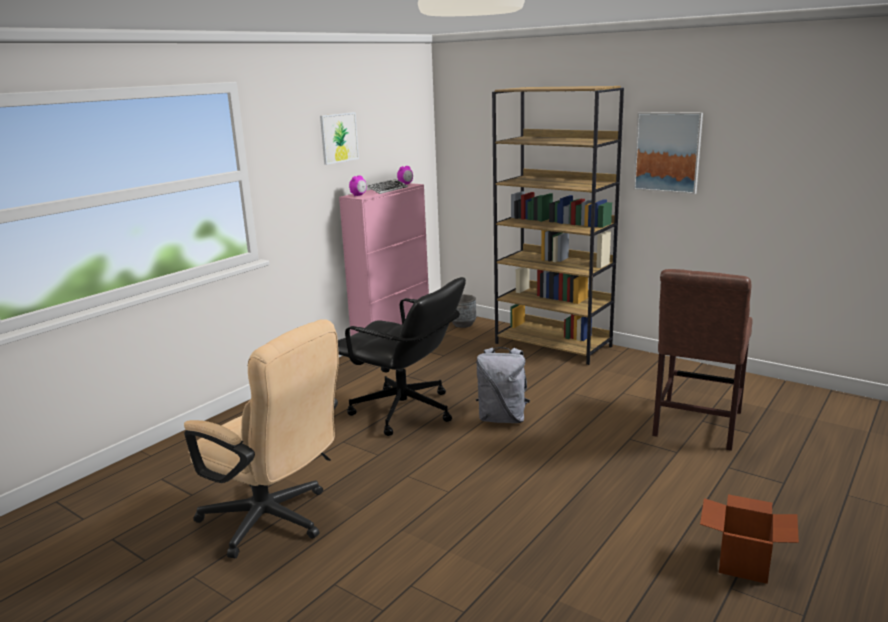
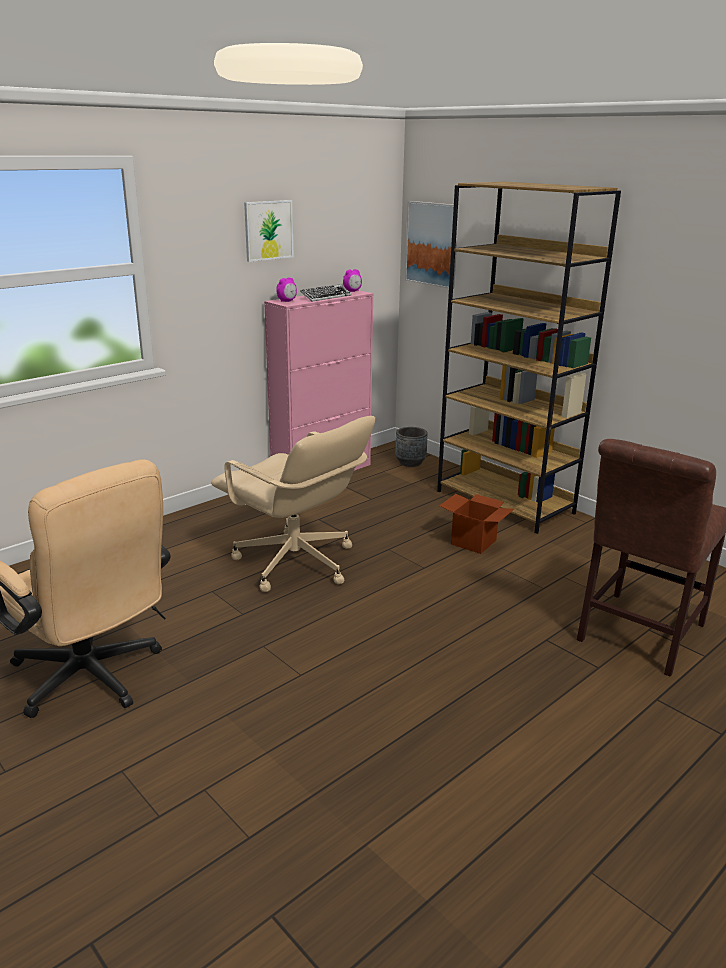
camera: 10 degrees right, 5 degrees up
black office chair [338,277,466,436] -> beige office chair [211,416,375,592]
grey backpack [476,347,530,423] -> none
picture [634,112,703,194] -> picture moved to [405,201,459,289]
cardboard box [700,494,799,584] -> cardboard box moved to [439,494,514,554]

